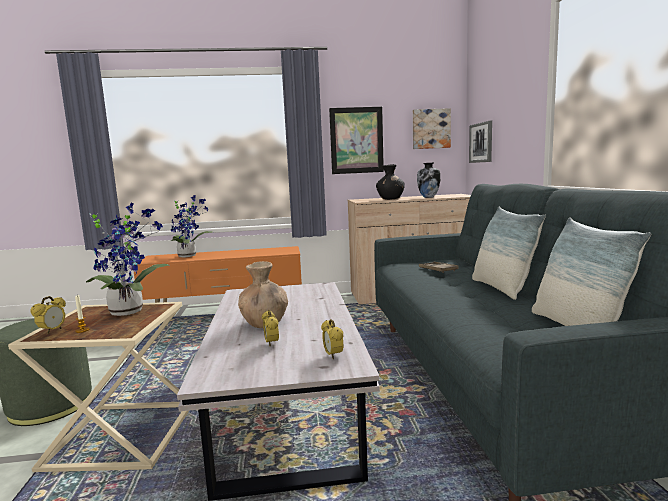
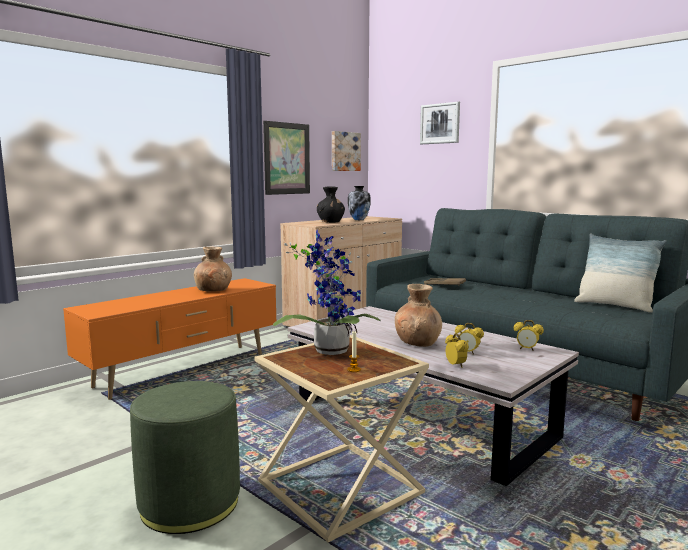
camera: 40 degrees left, 0 degrees up
alarm clock [30,296,66,334] -> alarm clock moved to [445,333,469,368]
potted plant [170,195,212,257] -> none
picture [469,121,492,163] -> picture moved to [420,101,460,144]
pillow [472,206,546,300] -> none
none -> brown vase [194,247,232,292]

